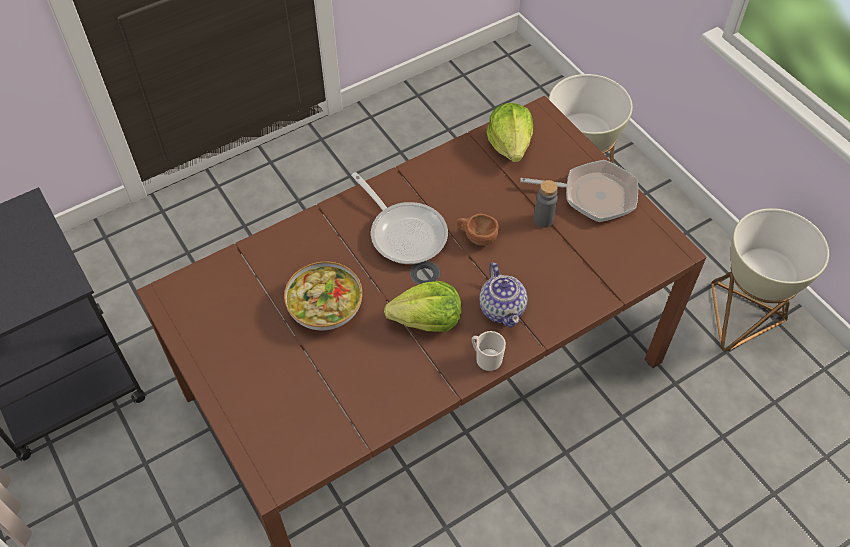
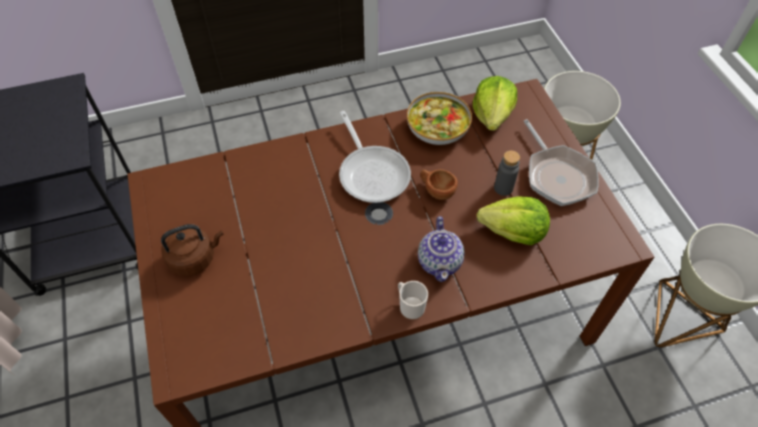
camera: 15 degrees right, 0 degrees up
bowl [284,262,362,330] -> bowl moved to [407,92,472,145]
lettuce [384,281,462,332] -> lettuce moved to [477,196,550,245]
frying pan [520,160,638,222] -> frying pan turned 45 degrees clockwise [524,119,598,206]
none -> brown kettle [161,224,224,276]

